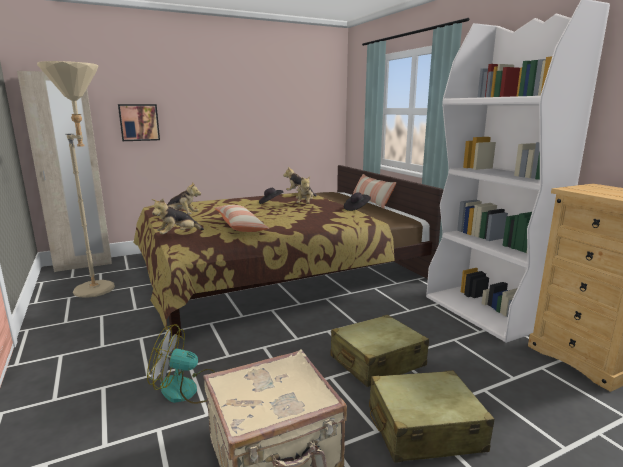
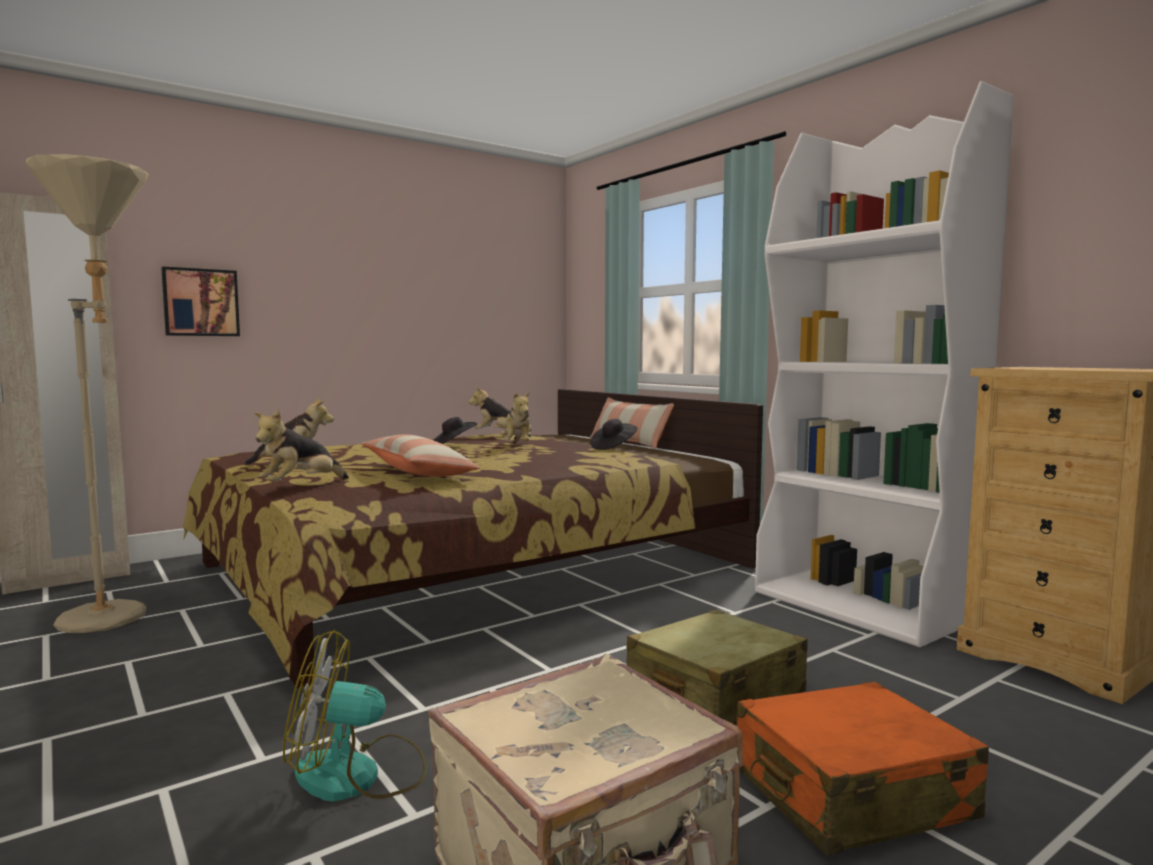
camera: 10 degrees left, 10 degrees down
beige suitcase [369,370,494,463] -> orange suitcase [737,681,989,855]

